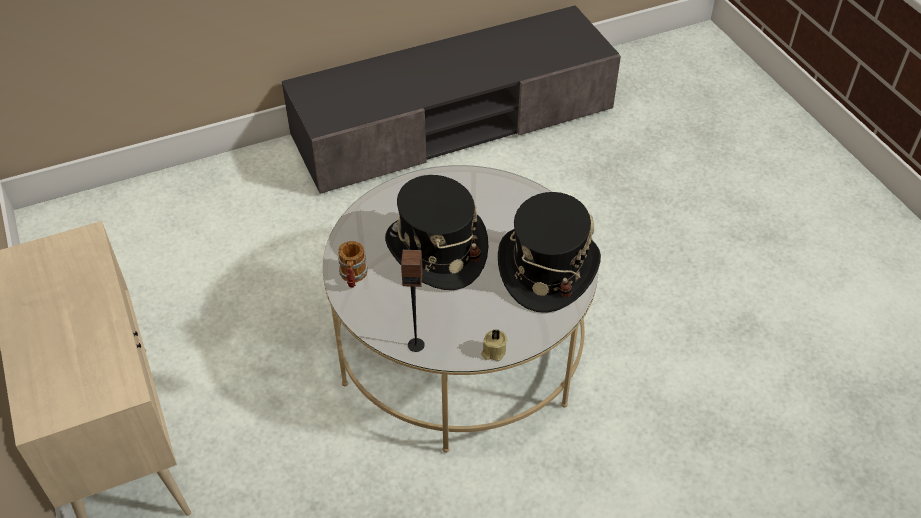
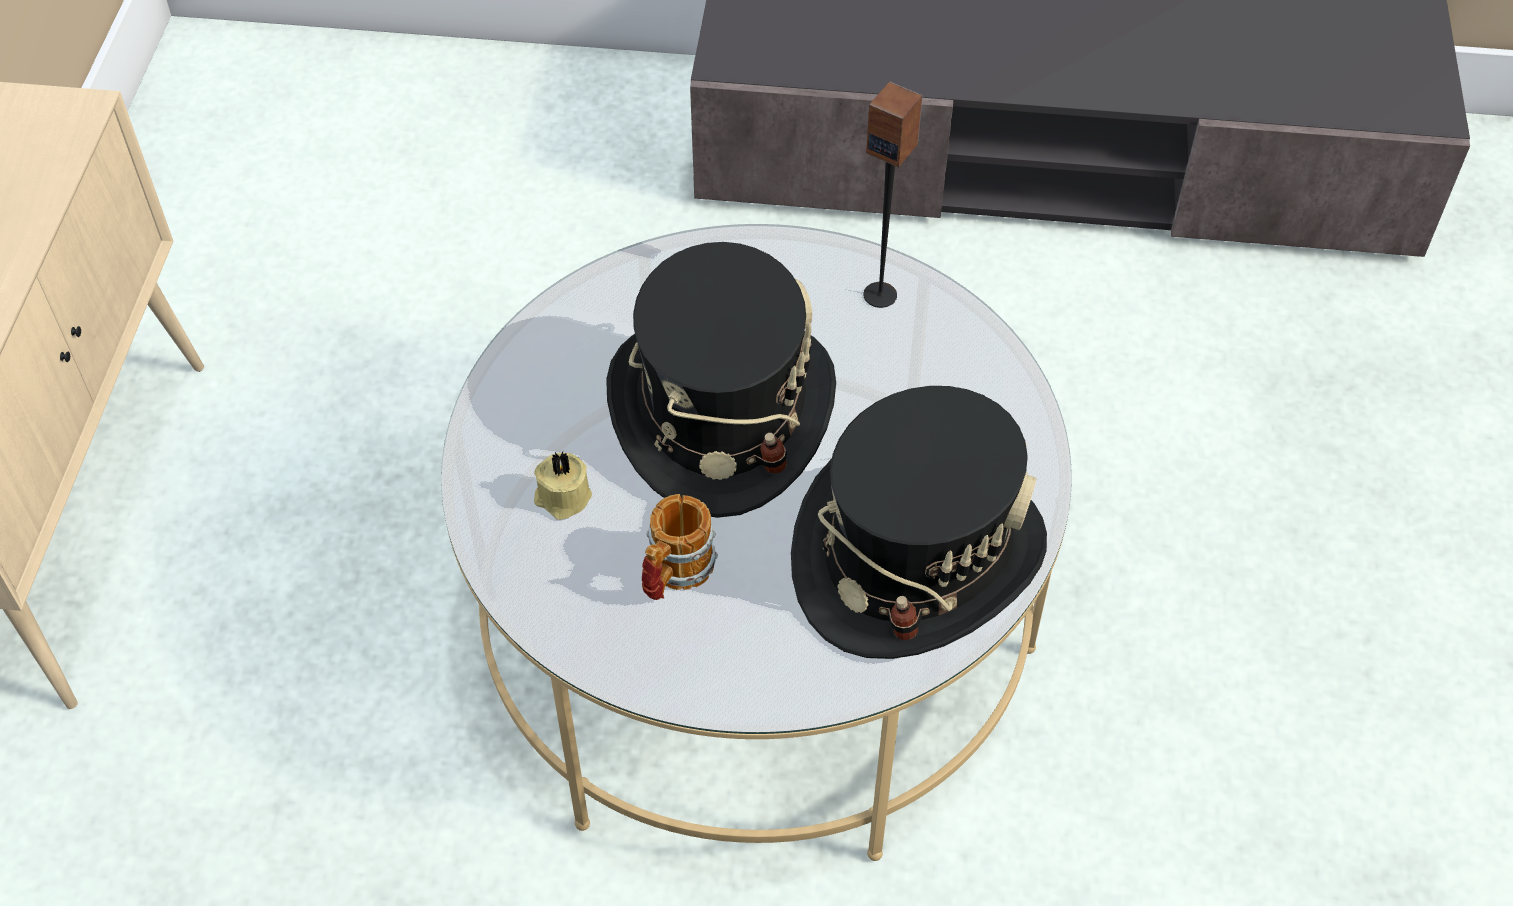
camera: 30 degrees right, 5 degrees up
mug [338,241,368,288] -> mug moved to [642,494,718,600]
speaker [401,250,425,352] -> speaker moved to [863,82,923,308]
beige candle [481,329,507,361] -> beige candle moved to [534,452,592,520]

